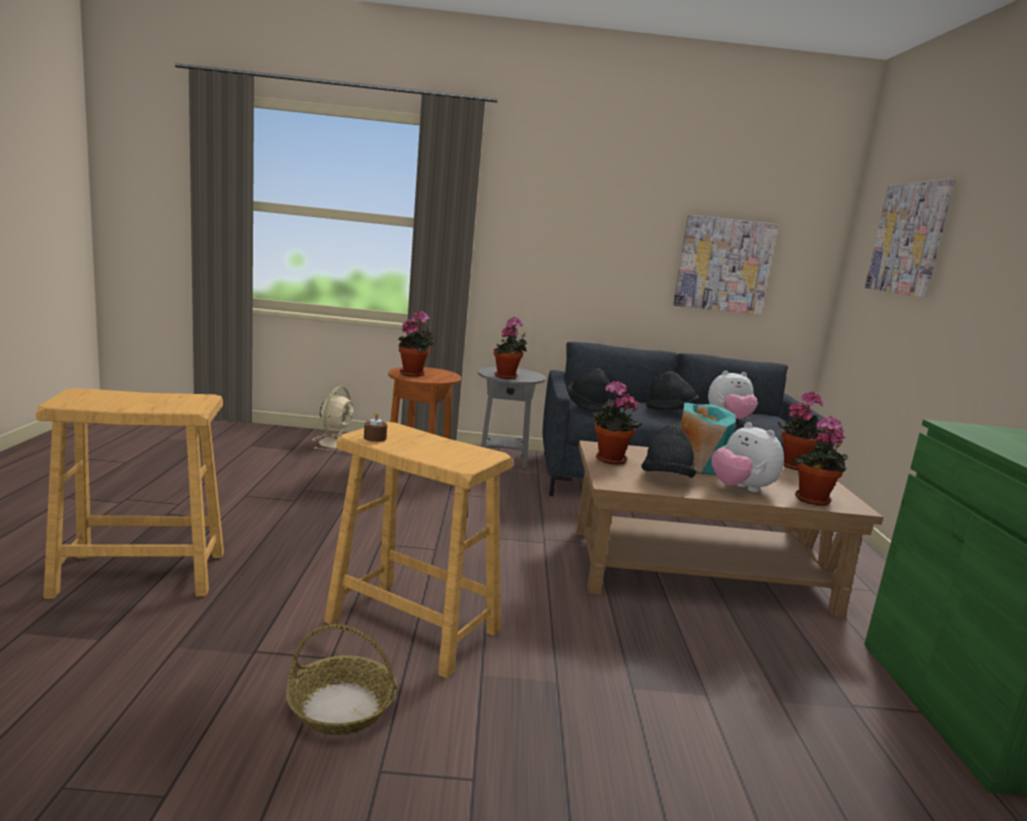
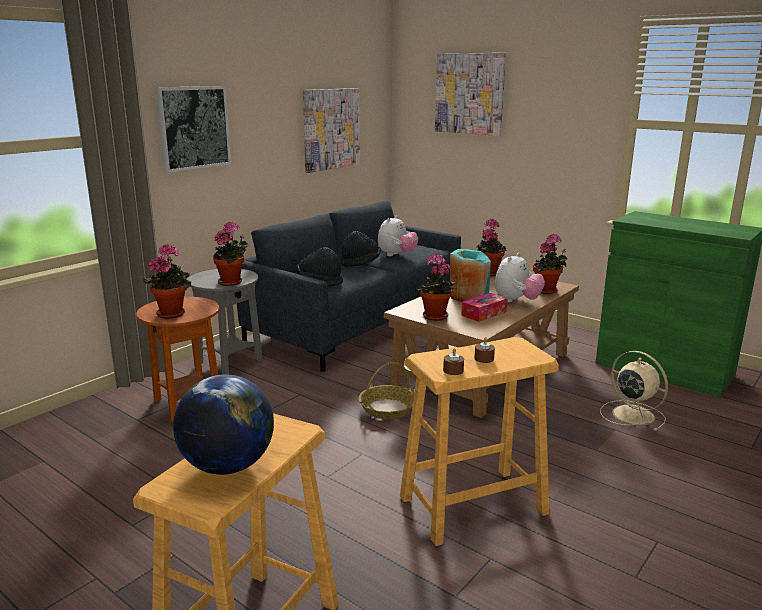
camera: 50 degrees left, 5 degrees up
basket [286,624,397,735] -> basket moved to [359,362,414,419]
beige fan [312,387,354,451] -> beige fan moved to [600,351,668,431]
black hat [641,425,696,478] -> tissue box [461,293,508,322]
plush toy [711,422,784,493] -> plush toy turned 60 degrees counterclockwise [495,253,545,302]
none -> picture [155,86,231,173]
none -> globe [173,375,274,475]
none -> brown candle [474,337,495,363]

